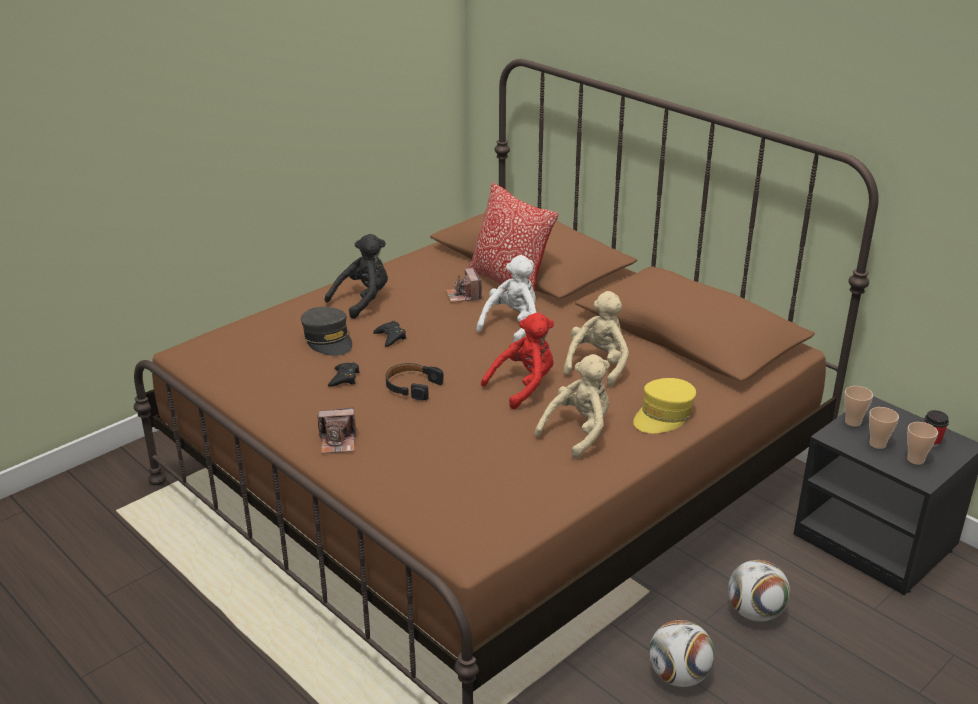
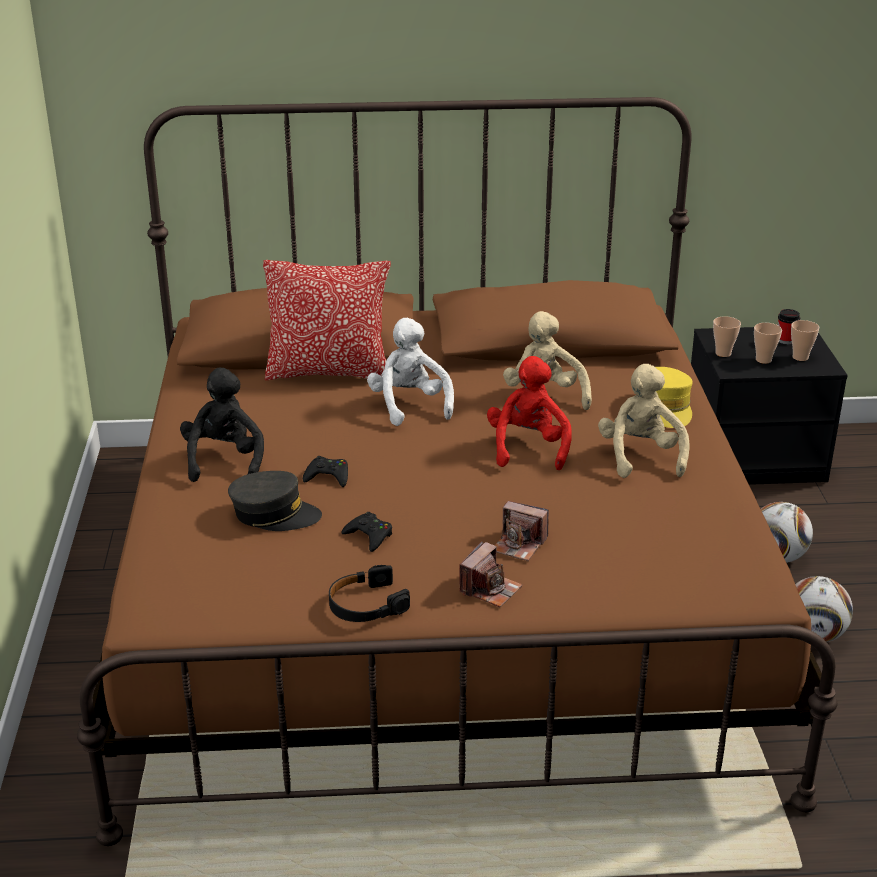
camera: 50 degrees left, 0 degrees up
black headphones [386,363,444,400] -> black headphones moved to [329,565,410,622]
camera [446,268,482,303] -> camera moved to [495,501,549,561]

